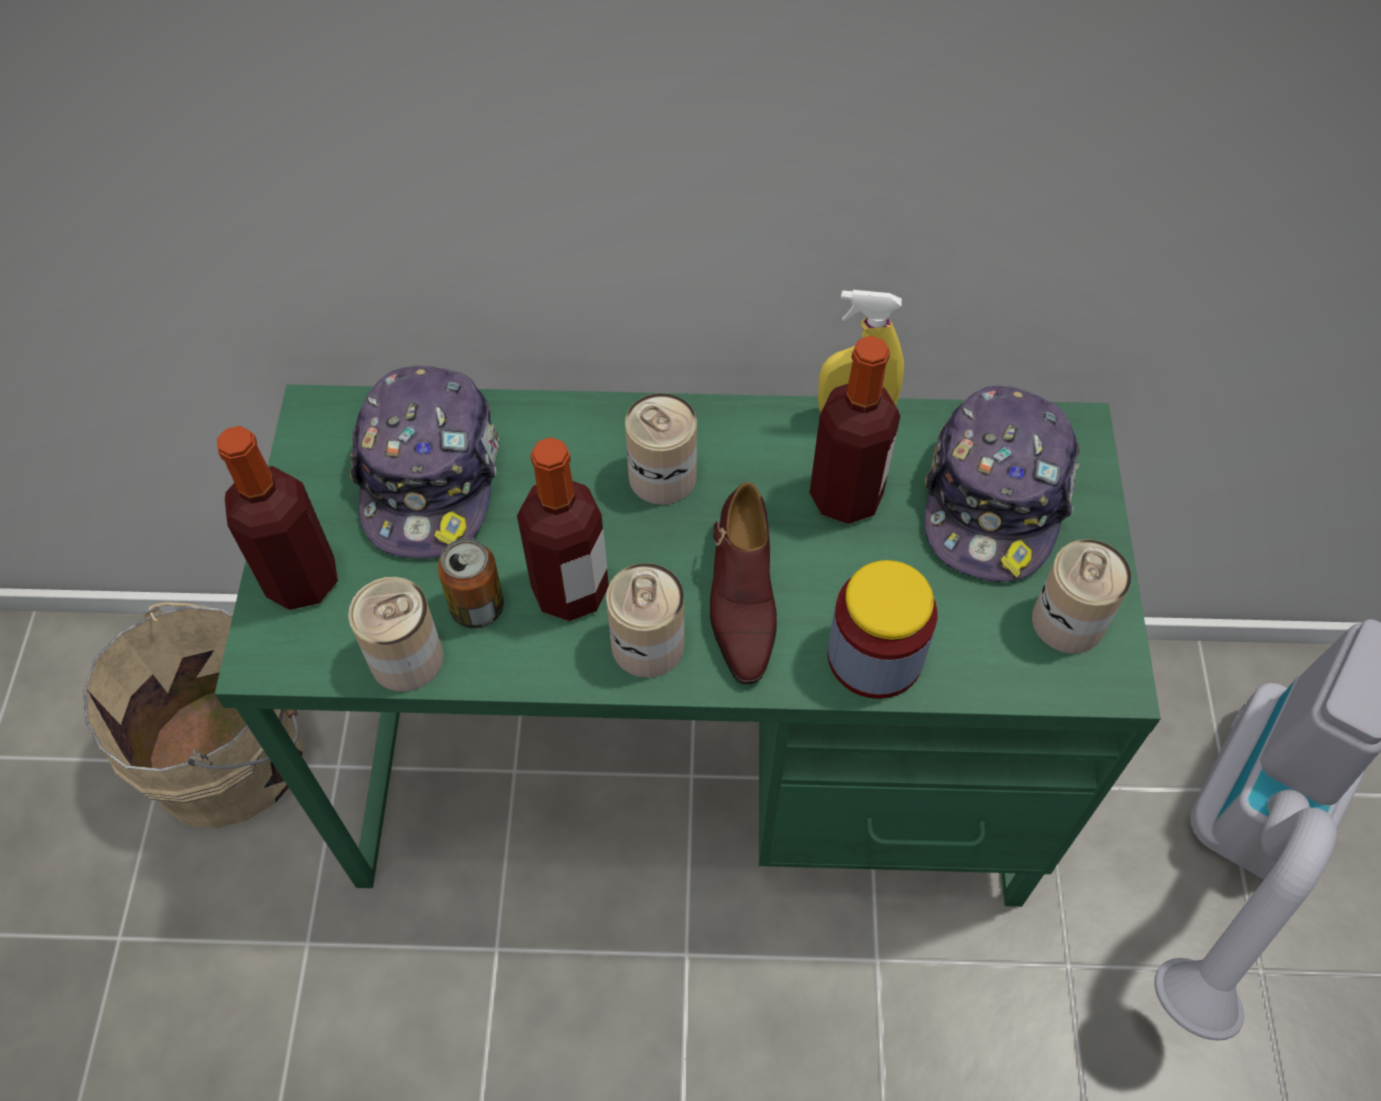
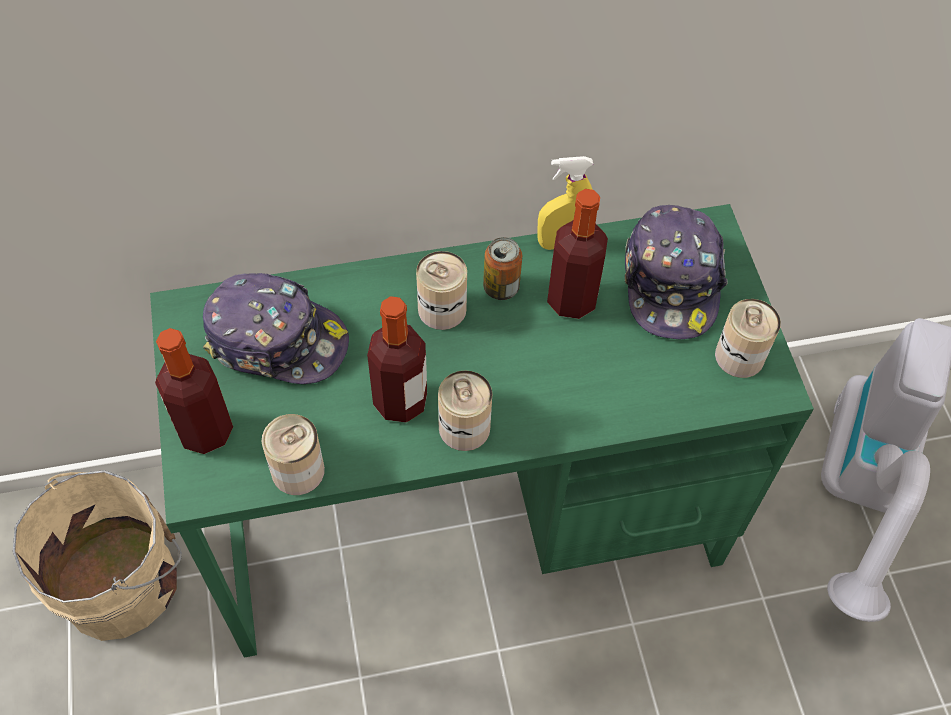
camera: 15 degrees left, 0 degrees up
cap [350,366,499,558] -> cap turned 60 degrees counterclockwise [203,273,349,384]
can [438,538,504,628] -> can moved to [483,237,522,300]
brown shoe [710,482,777,684] -> none
jar [828,560,937,699] -> none

